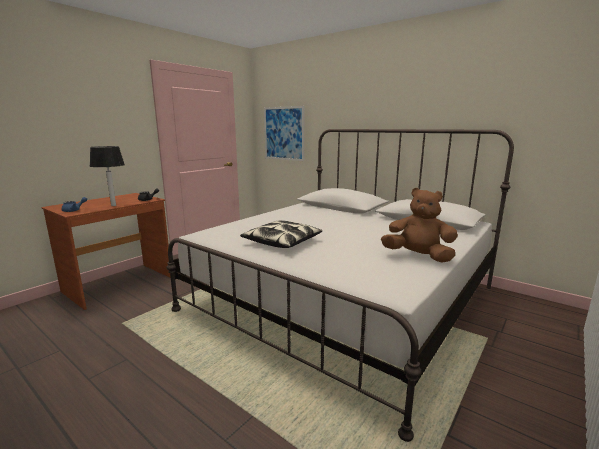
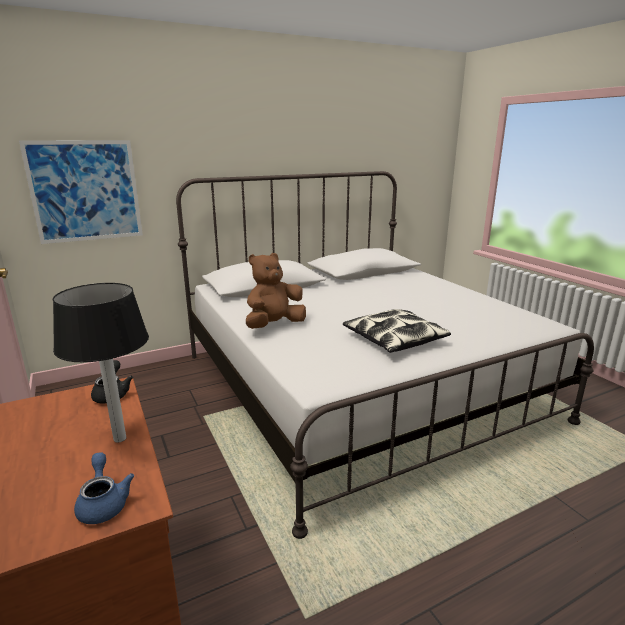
camera: 65 degrees left, 5 degrees up
brown plush toy [381,188,458,263] -> brown plush toy moved to [246,253,306,329]

